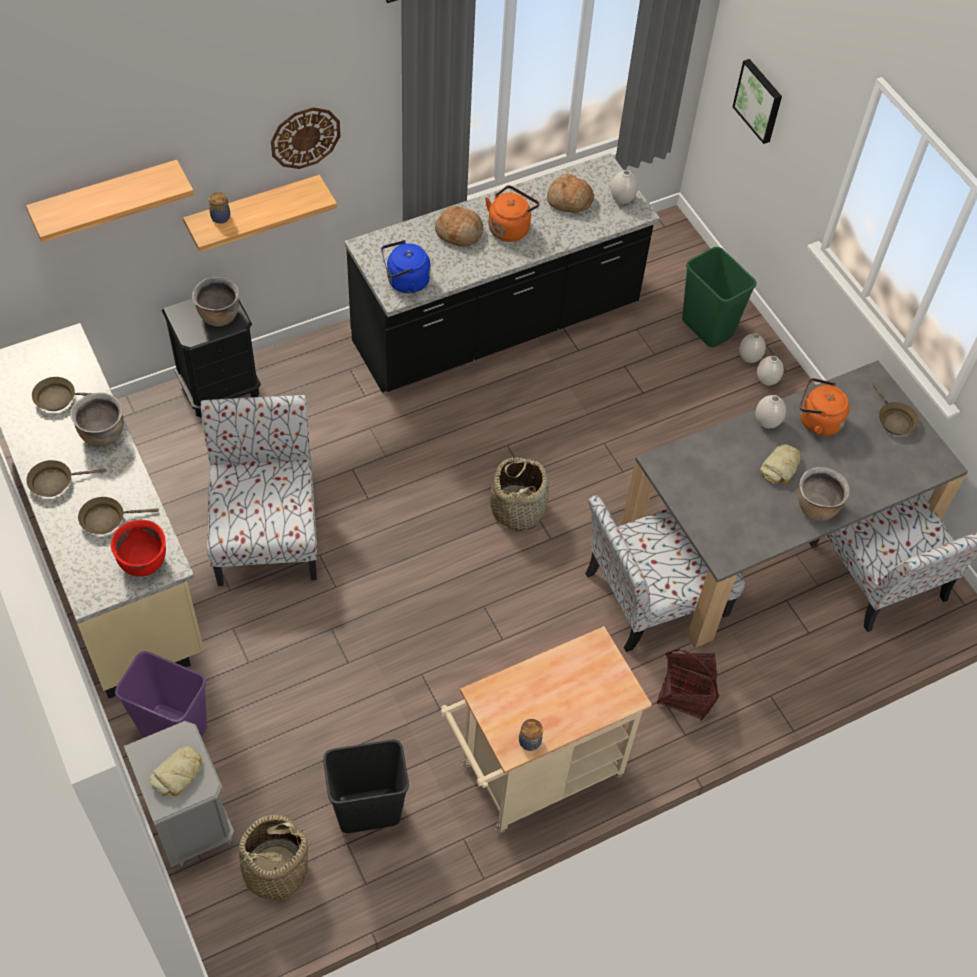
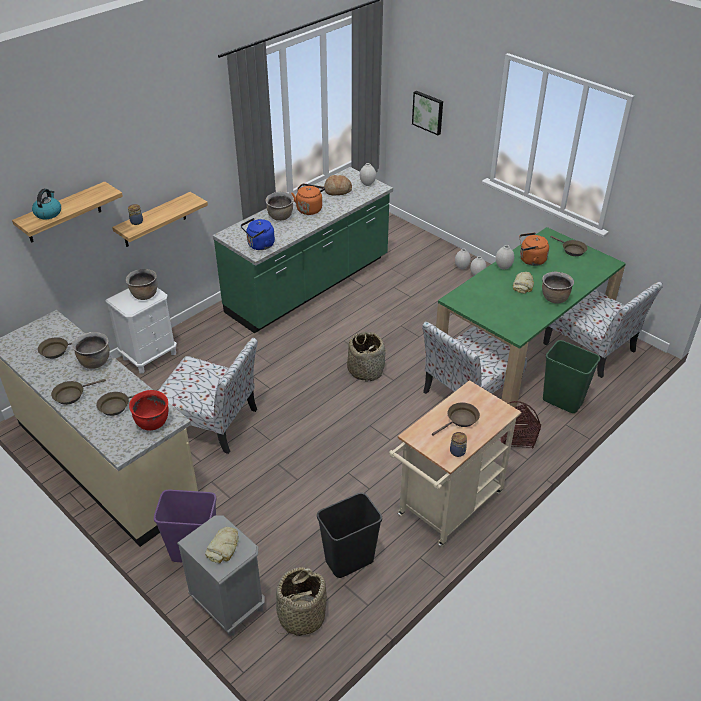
camera: 15 degrees left, 15 degrees down
black nightstand [162,299,261,418] -> white nightstand [105,288,177,374]
chair [201,395,317,586] -> chair turned 135 degrees clockwise [158,338,258,454]
wall clock [271,107,341,169] -> none
black counter [345,153,660,393] -> green counter [213,167,393,333]
bread [435,206,483,247] -> brown cooking pot [265,192,294,221]
grey dining table [621,360,968,648] -> green dining table [436,227,626,407]
green trash can [682,247,757,347] -> green trash can moved to [543,340,600,413]
none -> kettle [32,189,61,219]
none -> brown frying pan [432,403,480,435]

